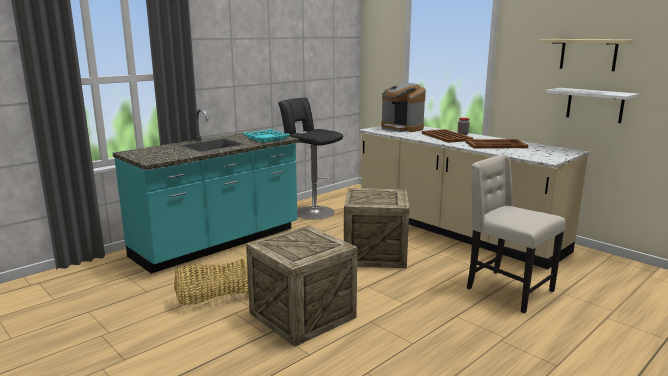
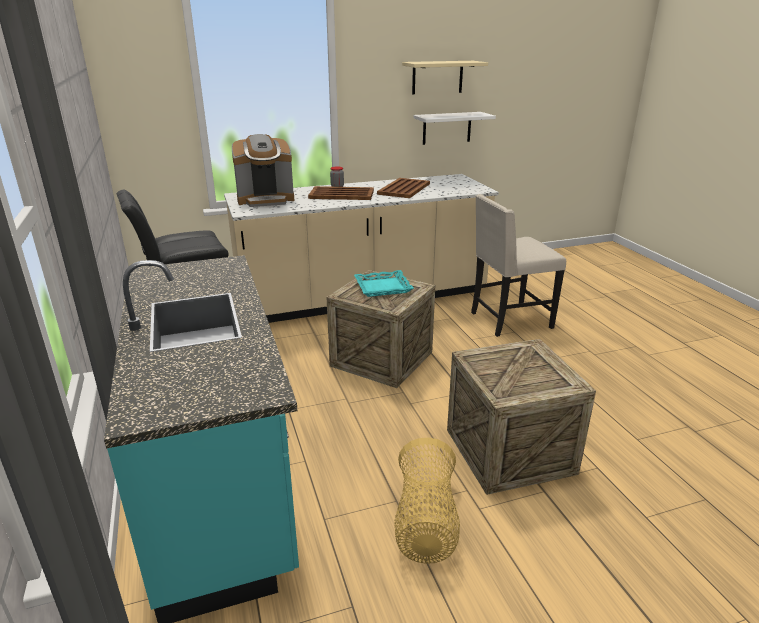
camera: 65 degrees left, 10 degrees up
turquoise tray [243,129,290,142] -> turquoise tray moved to [354,270,414,297]

